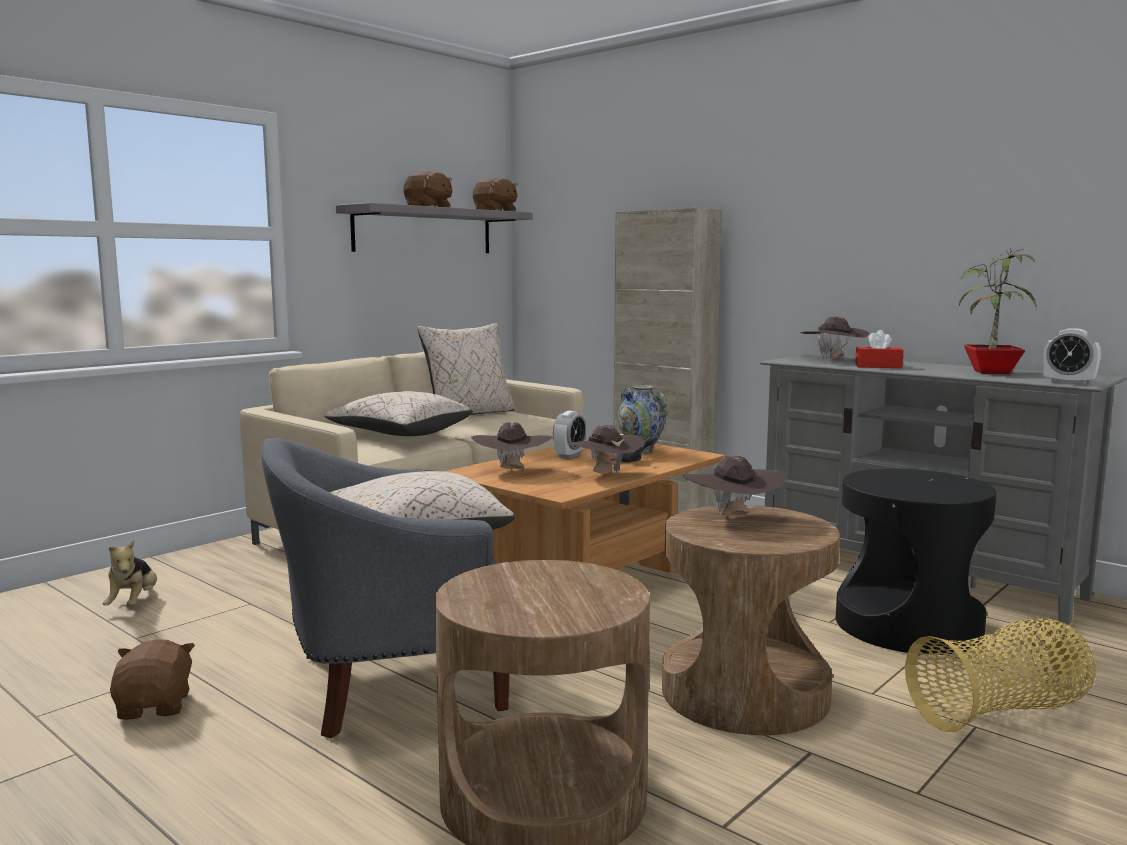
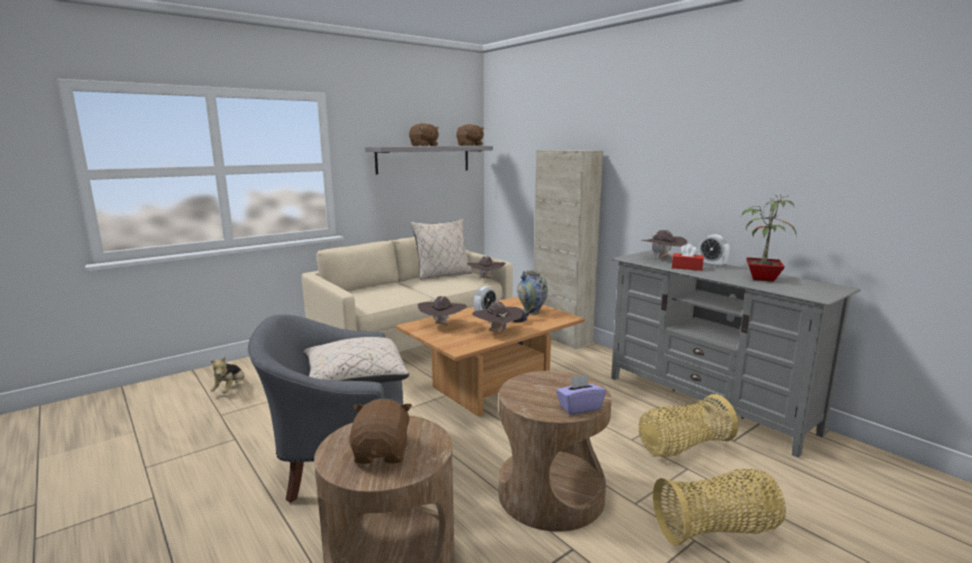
camera: 10 degrees right, 5 degrees up
brown plush toy [110,639,195,720] -> brown plush toy moved to [349,399,412,464]
beige pillow [324,391,473,436] -> none
brown hat [683,455,785,516] -> brown hat moved to [467,256,506,278]
black side table [836,469,997,655] -> basket [639,394,738,457]
alarm clock [1042,328,1101,385] -> alarm clock moved to [698,234,730,267]
none -> purple tissue box [556,374,606,415]

